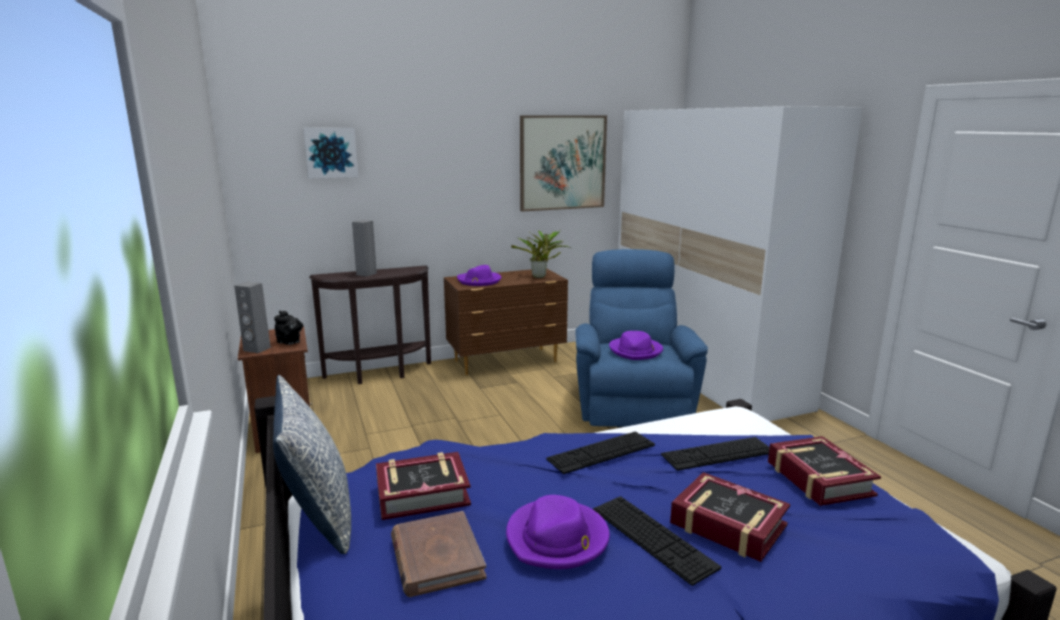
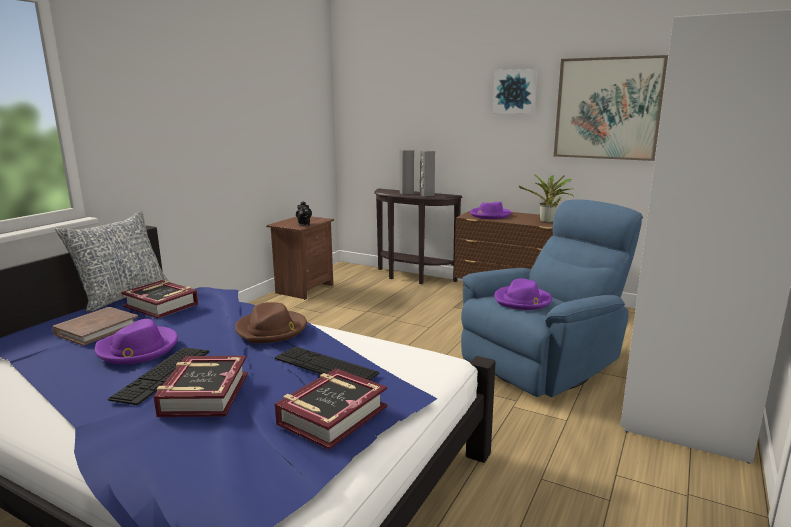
camera: 50 degrees right, 0 degrees up
grey speaker [234,281,271,353] -> grey speaker moved to [420,150,435,197]
picture [303,128,358,179] -> picture moved to [493,69,538,114]
keyboard [546,431,655,474] -> brown hat [235,302,307,343]

